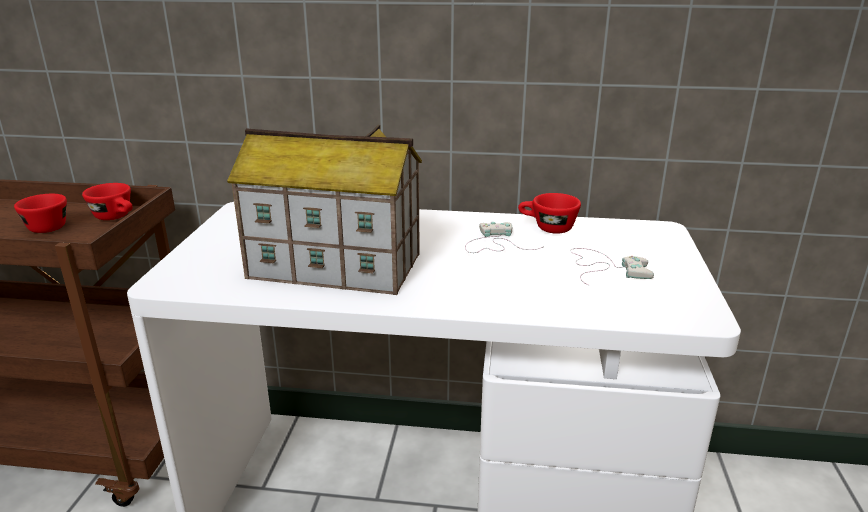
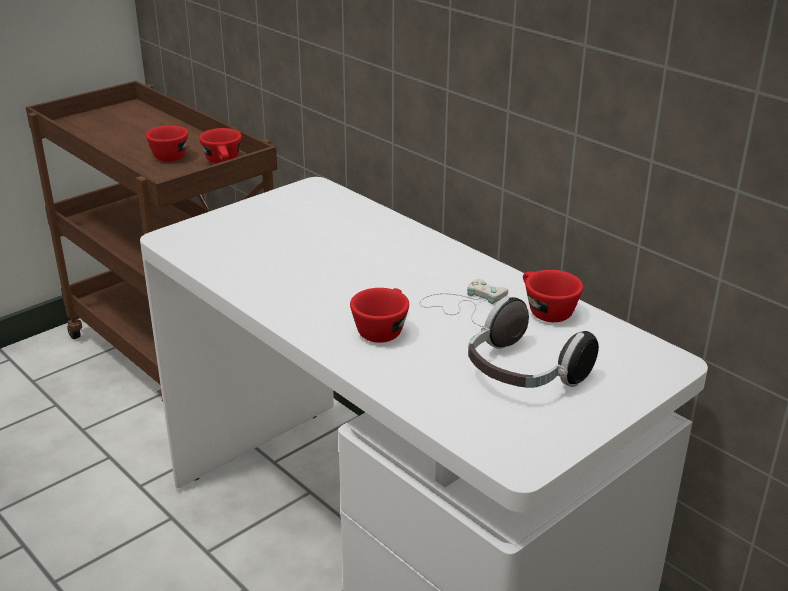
camera: 40 degrees right, 5 degrees up
toy house [227,125,422,295] -> none
white game controller [570,248,654,285] -> headphones [468,297,599,388]
none -> red cup [350,288,409,343]

